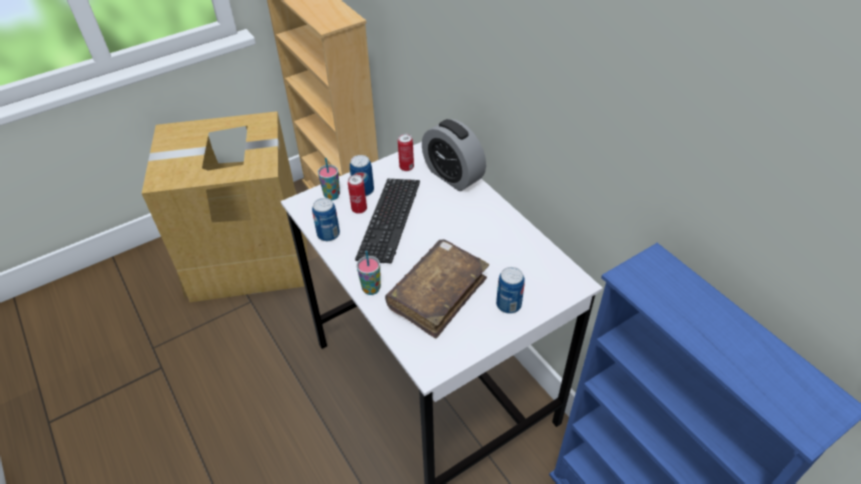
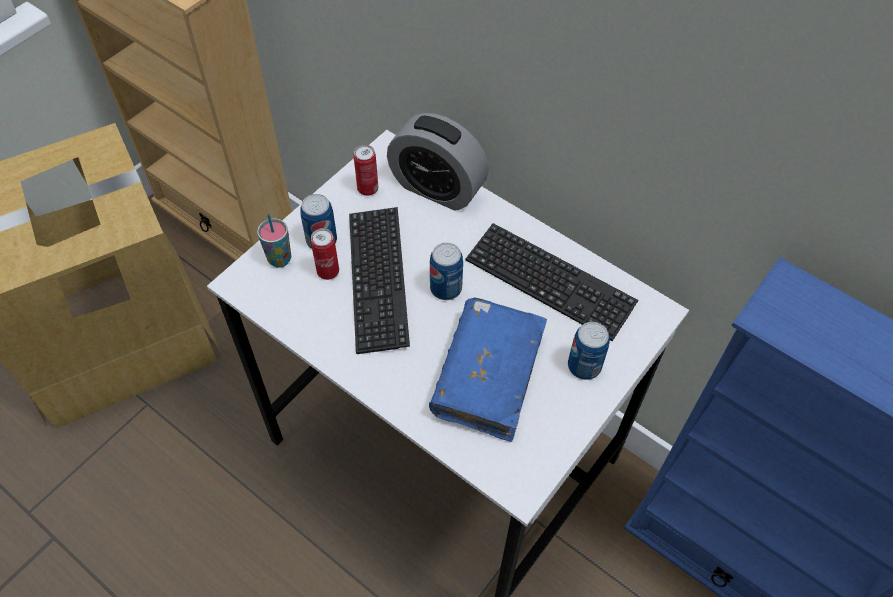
camera: 20 degrees left, 10 degrees up
can [312,198,340,241] -> can moved to [430,243,463,300]
cup [356,251,381,295] -> none
brown book [385,239,489,339] -> blue book [429,297,547,442]
none -> keyboard [466,223,638,341]

